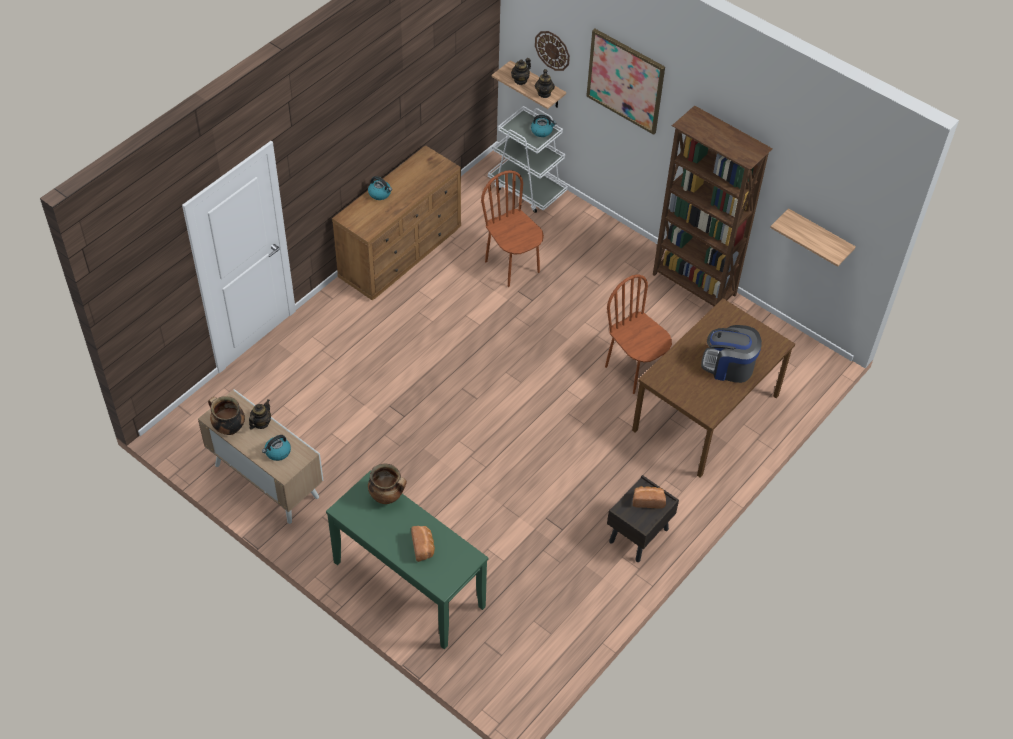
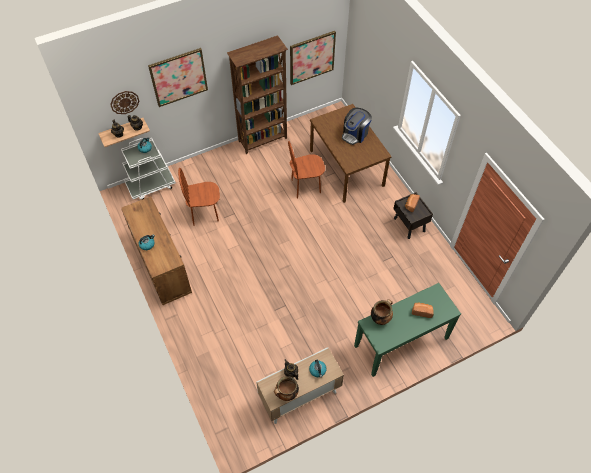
camera: 65 degrees left, 5 degrees up
shelf [770,208,856,267] -> picture [290,31,336,85]

